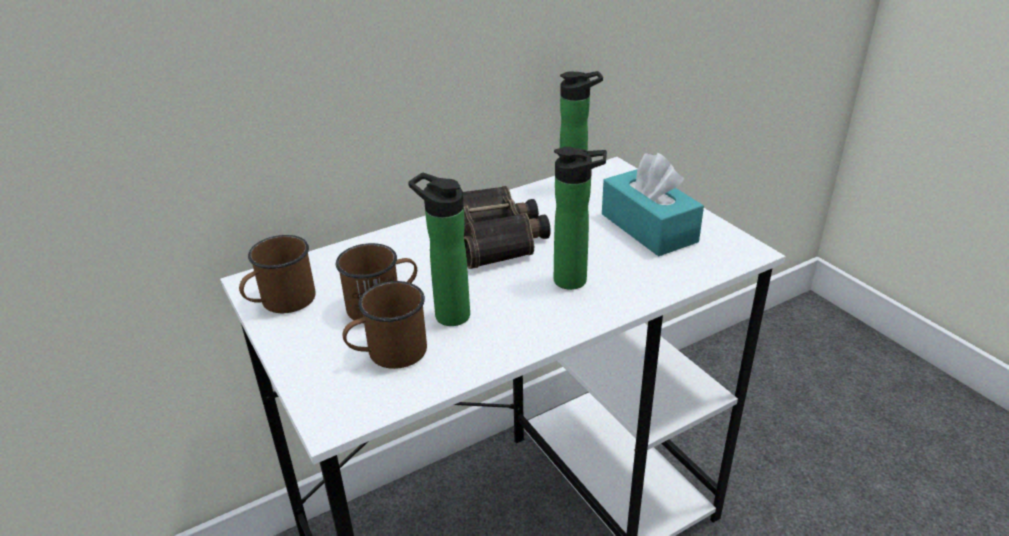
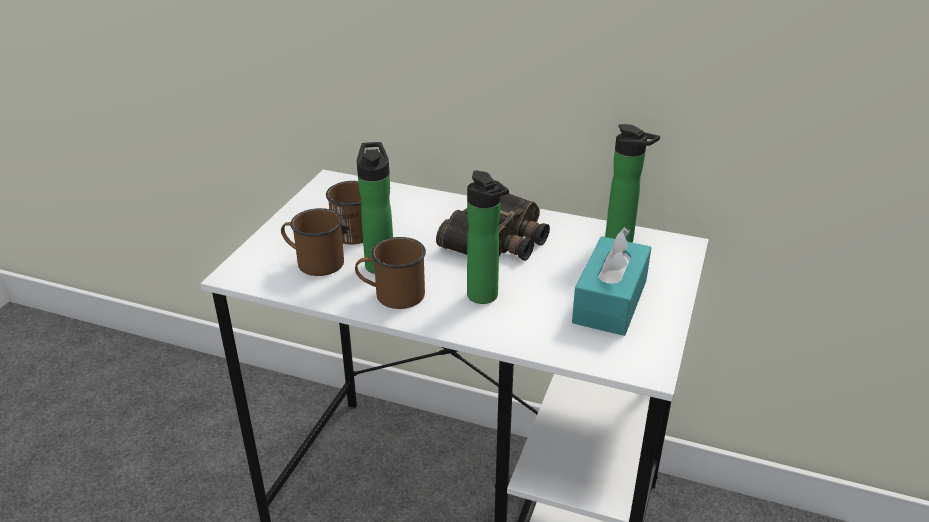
camera: 50 degrees right, 0 degrees up
brown mug [239,235,316,313] -> brown mug moved to [355,237,426,309]

